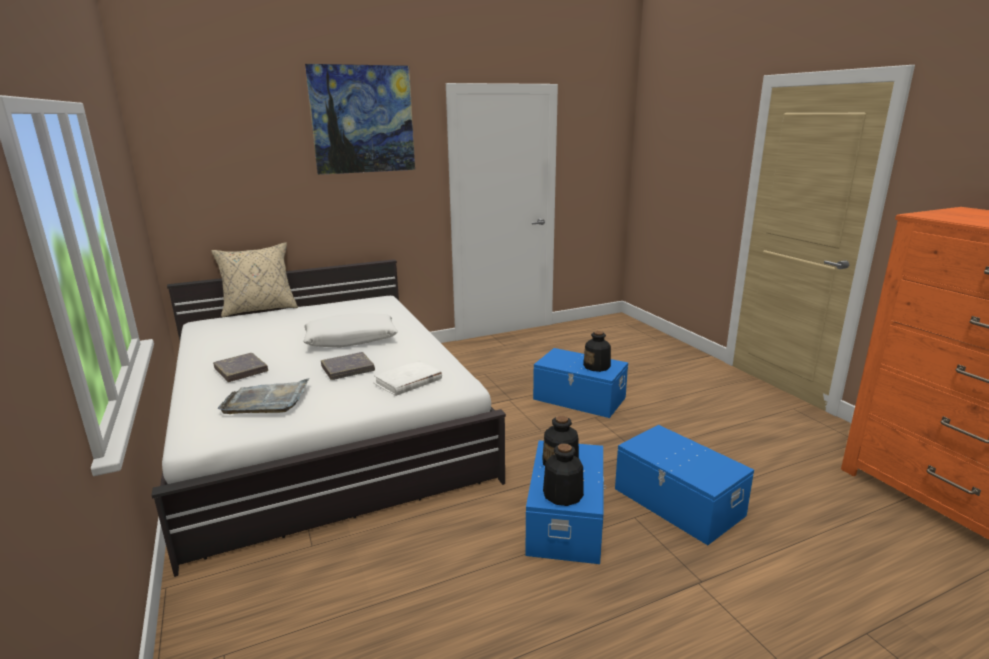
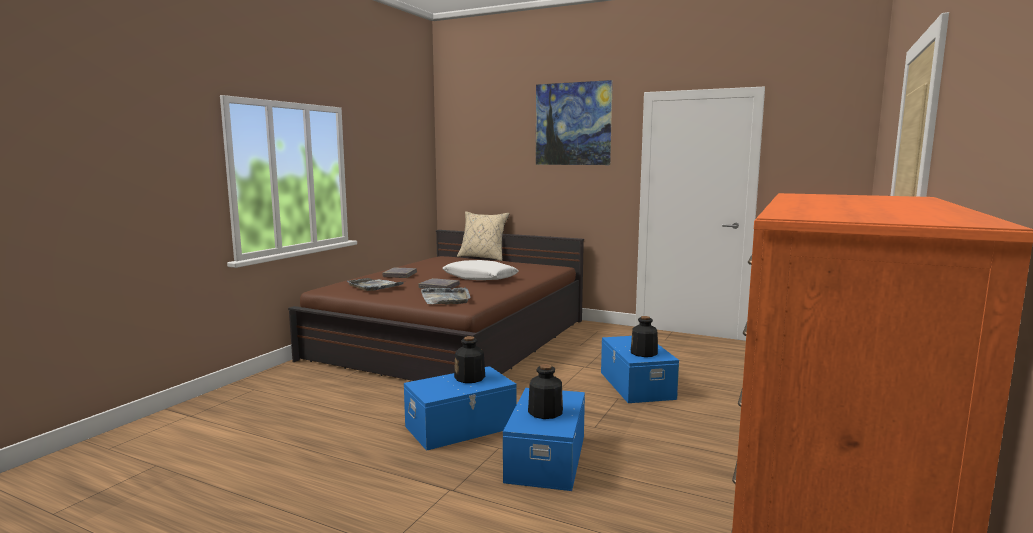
camera: 50 degrees right, 10 degrees down
white bed [151,259,506,577] -> brown bed [288,230,584,381]
white book [373,360,442,396] -> grey tray [421,287,471,304]
bottle [543,443,584,506] -> bottle moved to [528,364,563,419]

